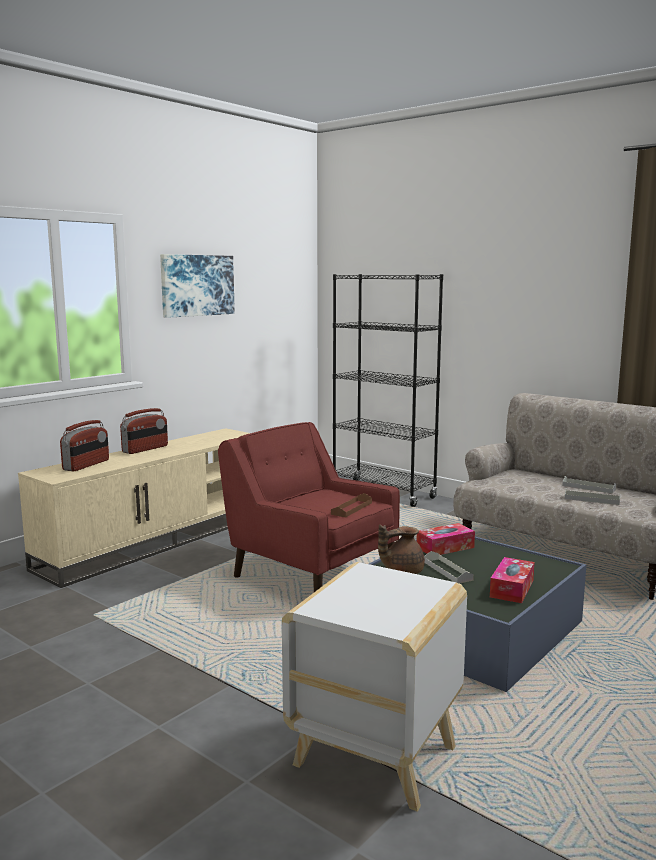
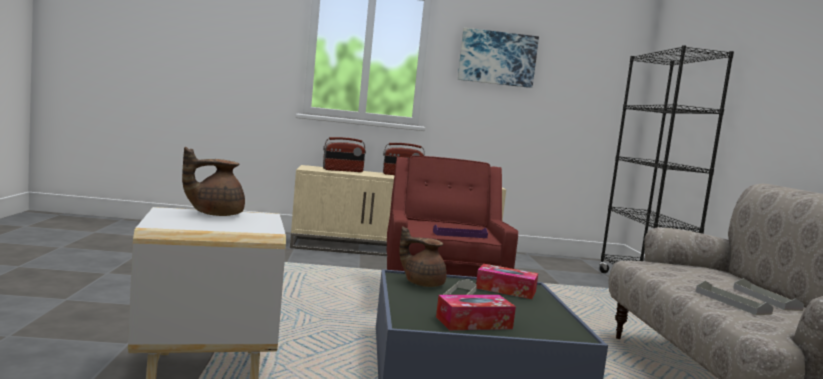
camera: 45 degrees right, 5 degrees down
brown tray [331,493,372,517] -> purple tray [433,225,488,238]
none -> brown teapot [182,147,245,216]

